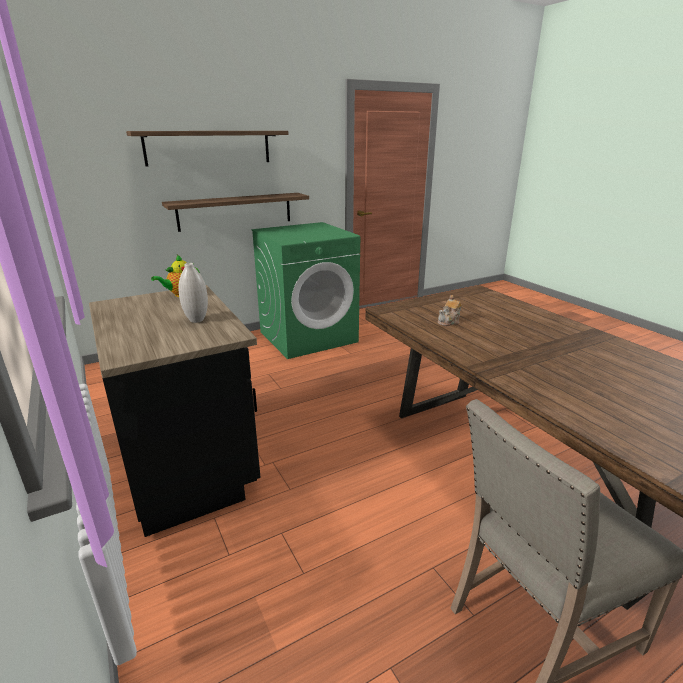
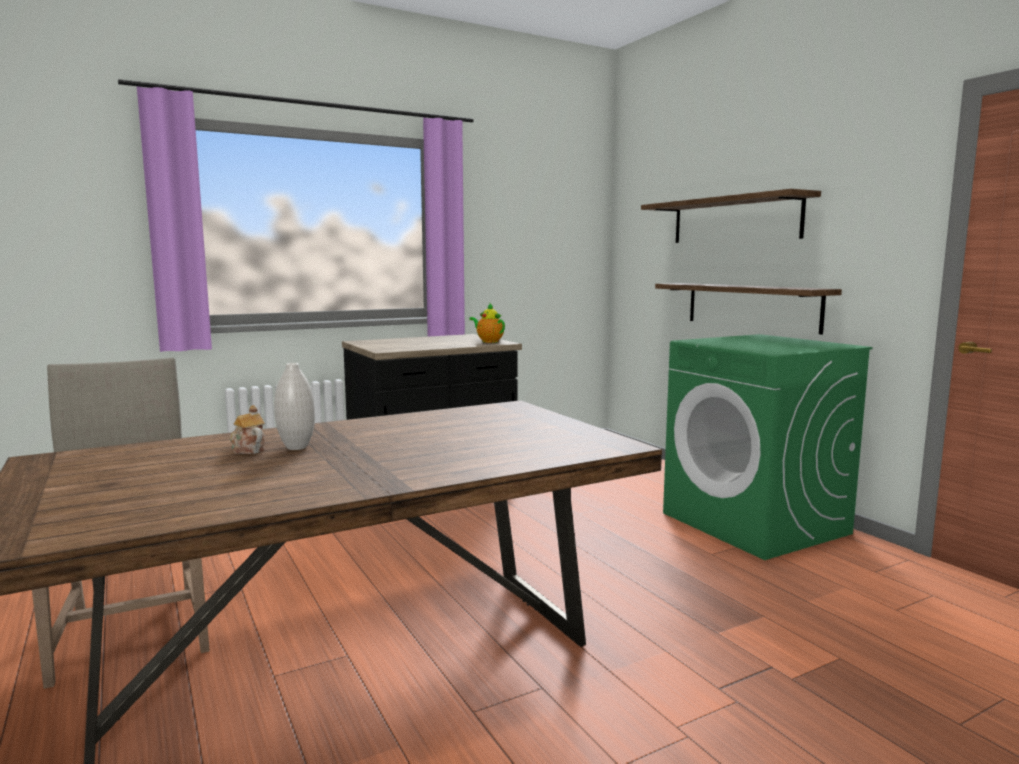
camera: 90 degrees right, 15 degrees down
white vase [178,263,208,323] -> white vase moved to [274,363,315,450]
teapot [438,295,462,326] -> teapot moved to [230,405,265,454]

